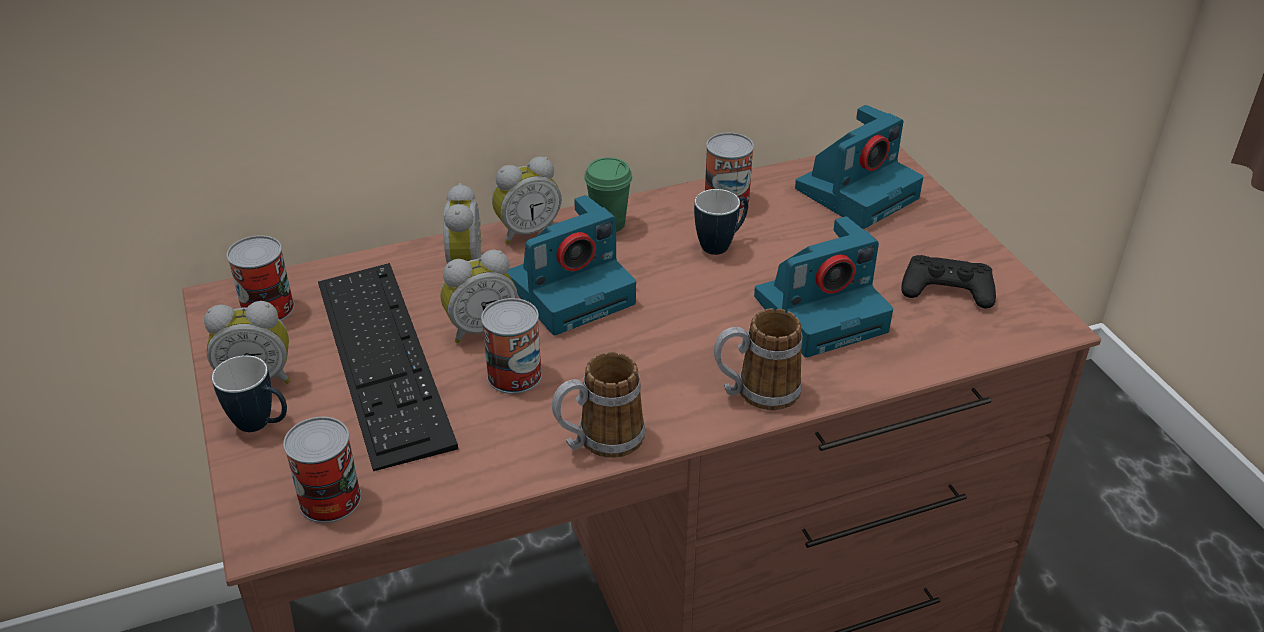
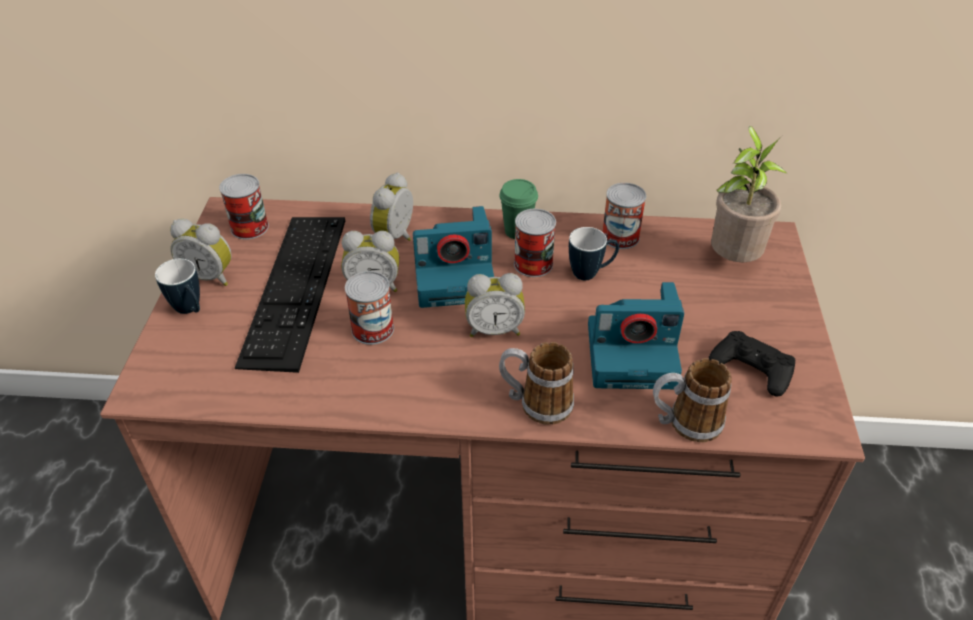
camera: 25 degrees right, 5 degrees up
can [283,417,361,523] -> can moved to [514,209,556,277]
alarm clock [492,157,561,244] -> alarm clock moved to [465,273,525,337]
mug [552,352,645,458] -> mug moved to [653,358,732,442]
camera [795,105,923,229] -> potted plant [711,126,787,262]

